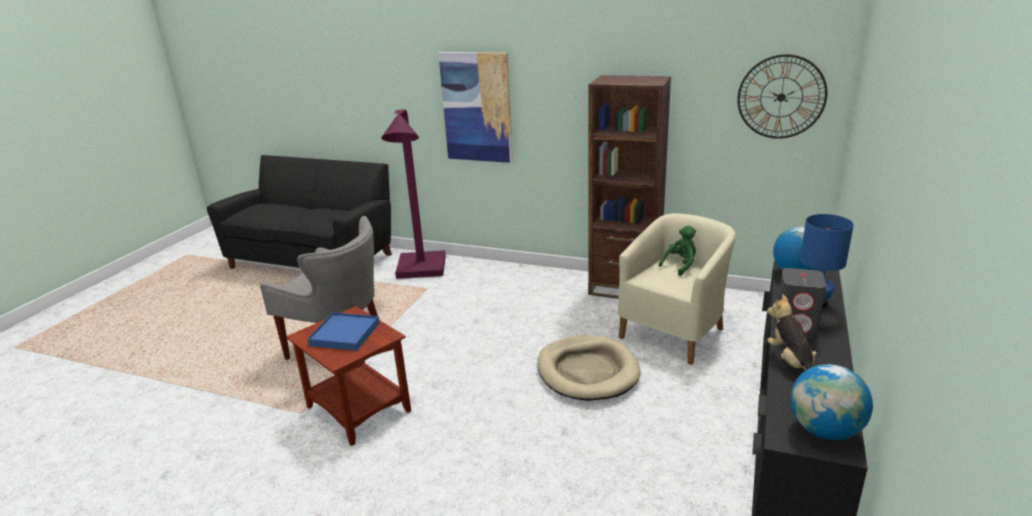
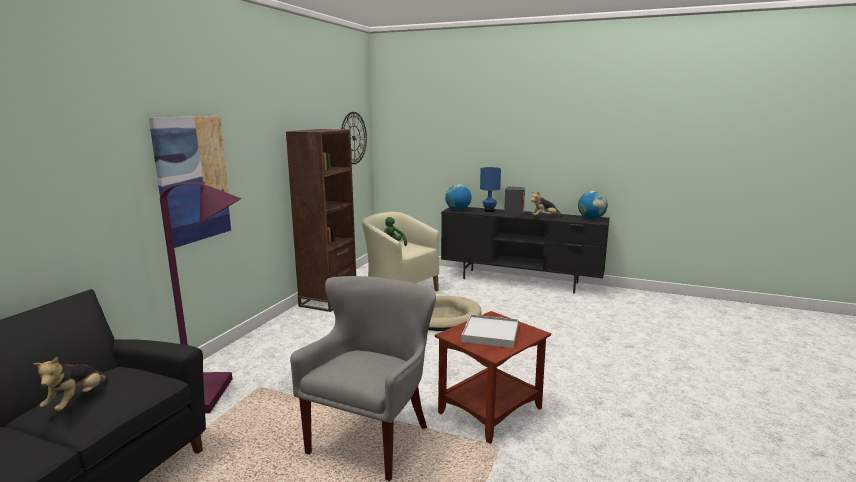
camera: 90 degrees left, 10 degrees down
blue tray [307,312,380,351] -> white tray [462,315,518,348]
none -> plush toy [33,357,108,411]

